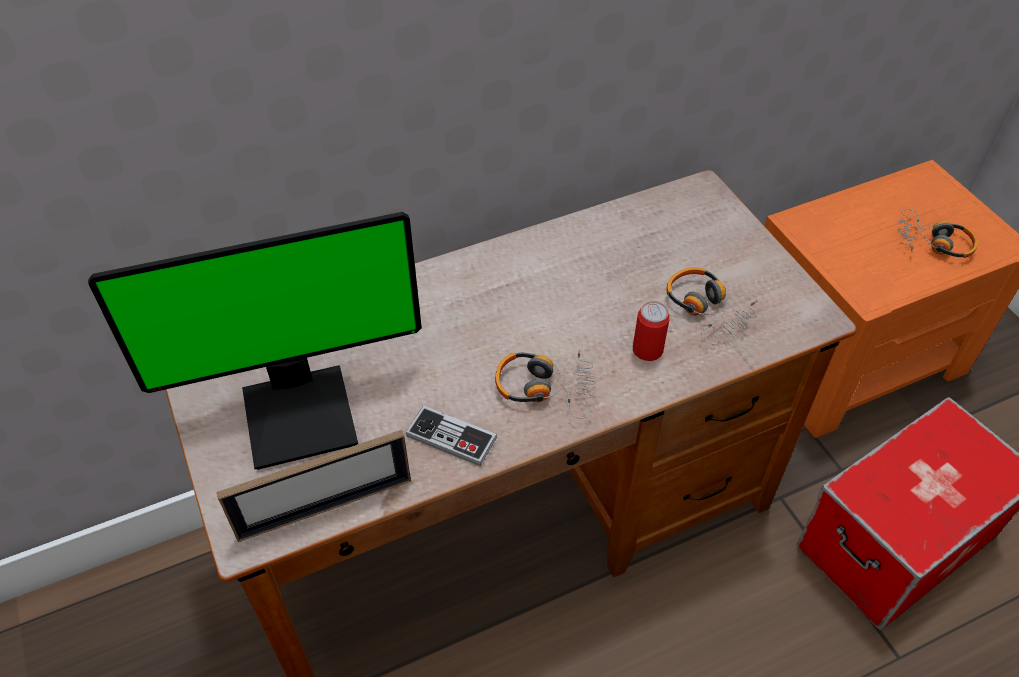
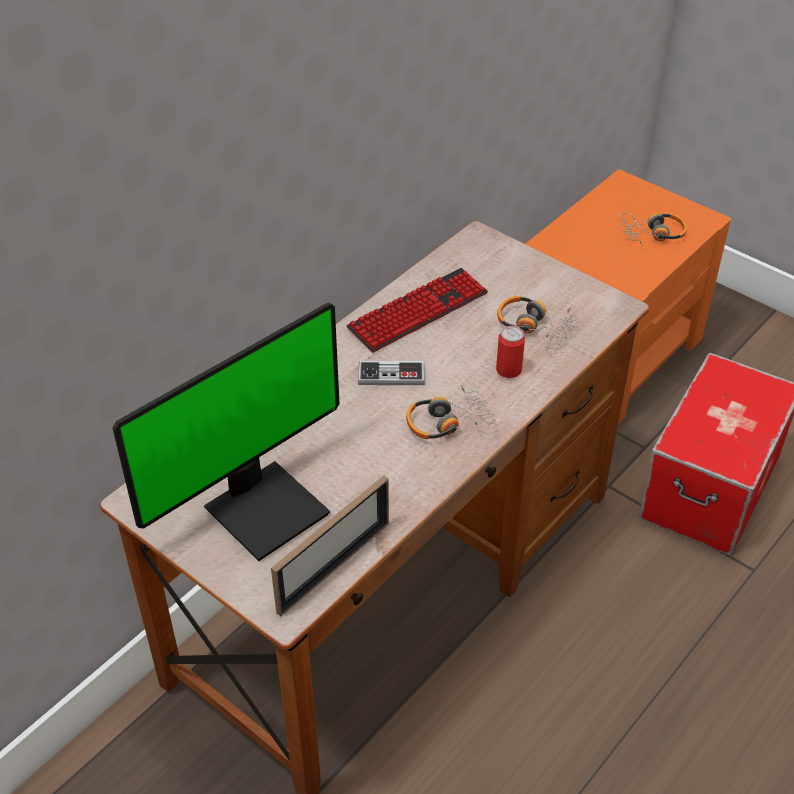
camera: 25 degrees left, 5 degrees down
game controller [406,405,497,466] -> game controller moved to [358,361,425,385]
none -> keyboard [346,268,488,353]

